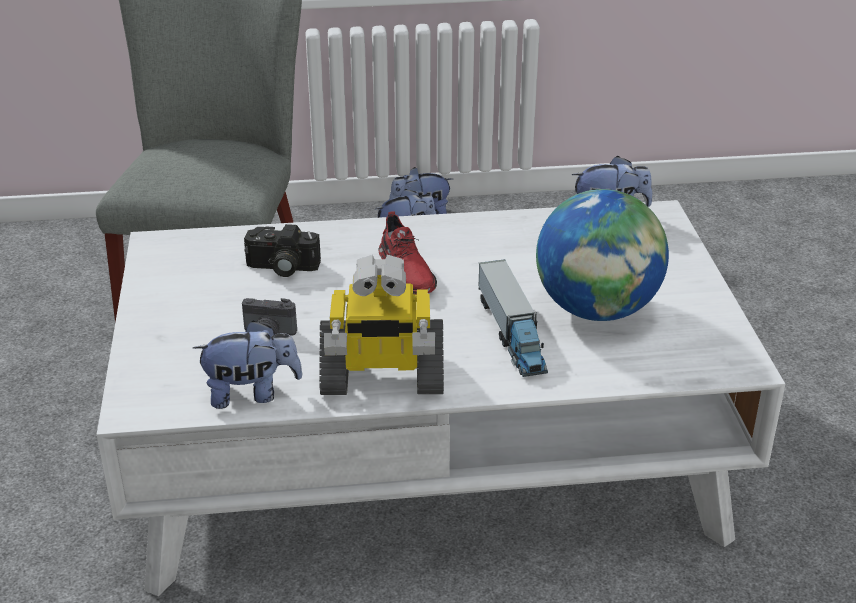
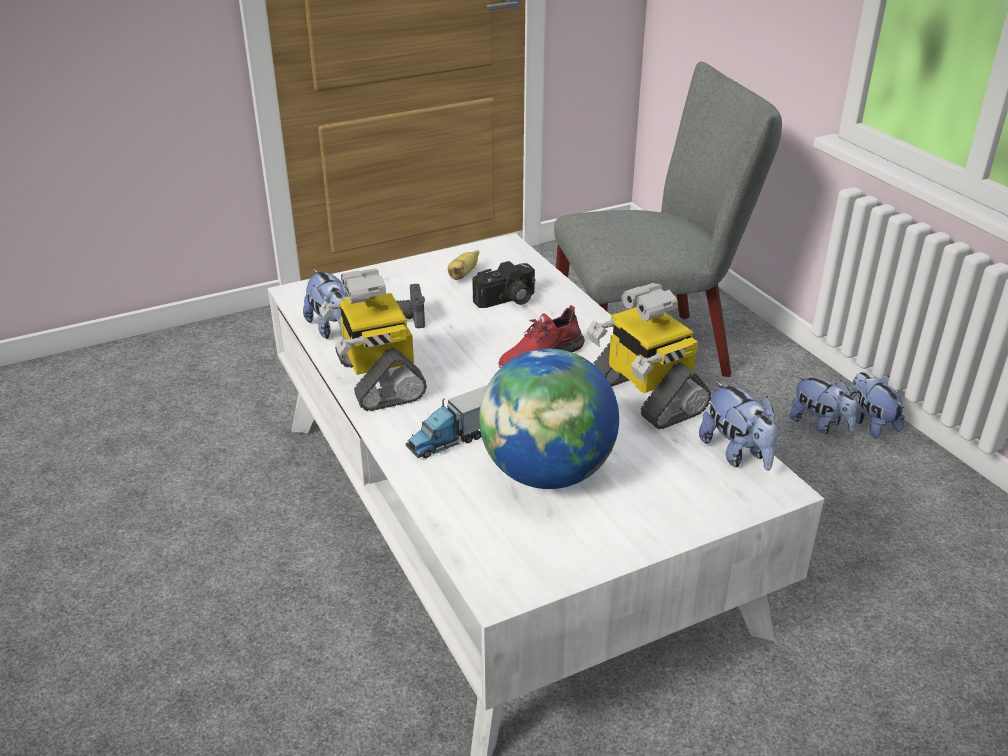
camera: 70 degrees right, 0 degrees up
camera [244,224,321,277] -> camera turned 105 degrees counterclockwise [472,261,535,308]
none -> banana [448,250,479,280]
none -> toy robot [587,283,711,430]

